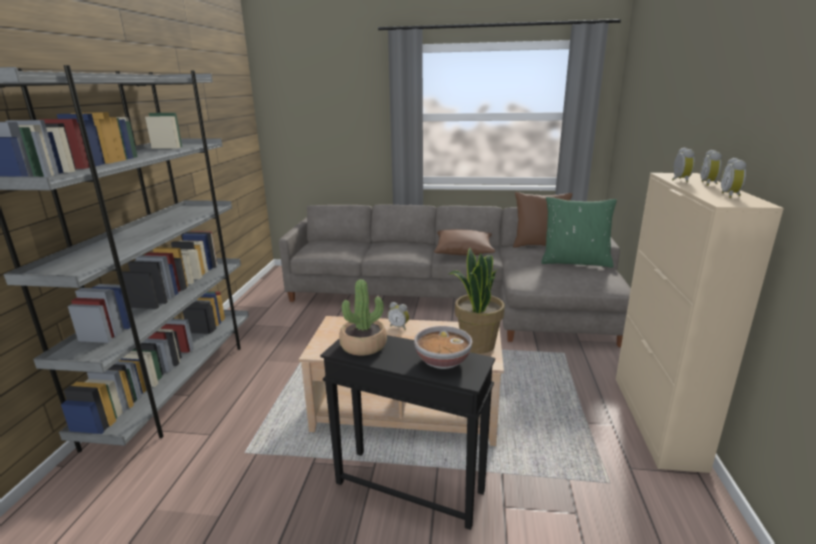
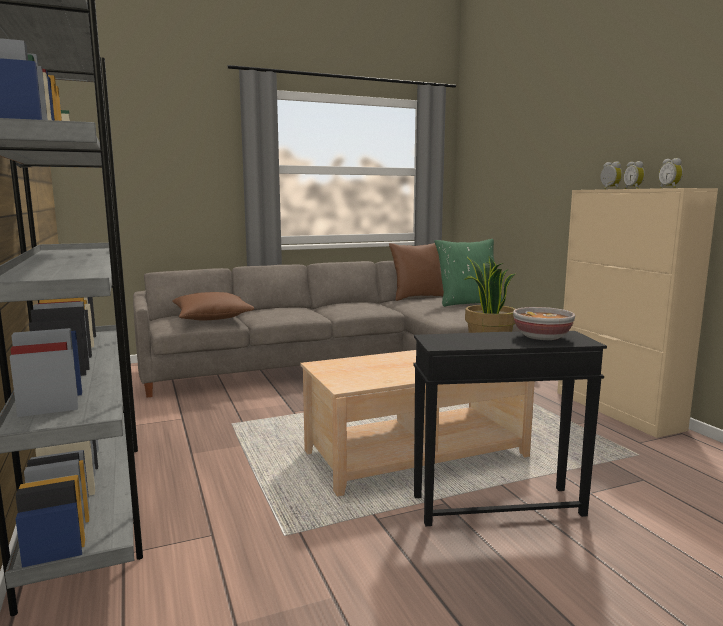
camera: 30 degrees left, 10 degrees down
potted plant [339,279,387,356] -> none
alarm clock [388,302,409,330] -> none
brown pillow [434,229,495,255] -> brown pillow moved to [172,292,255,320]

